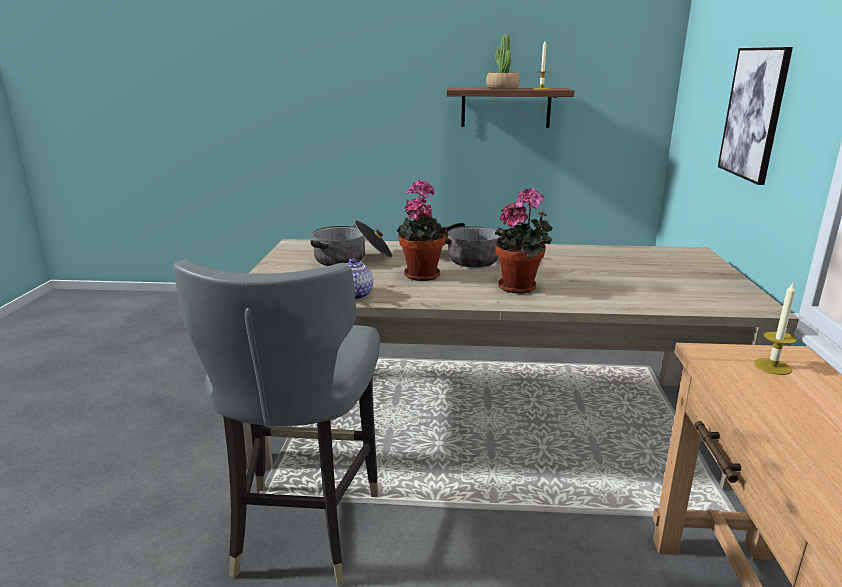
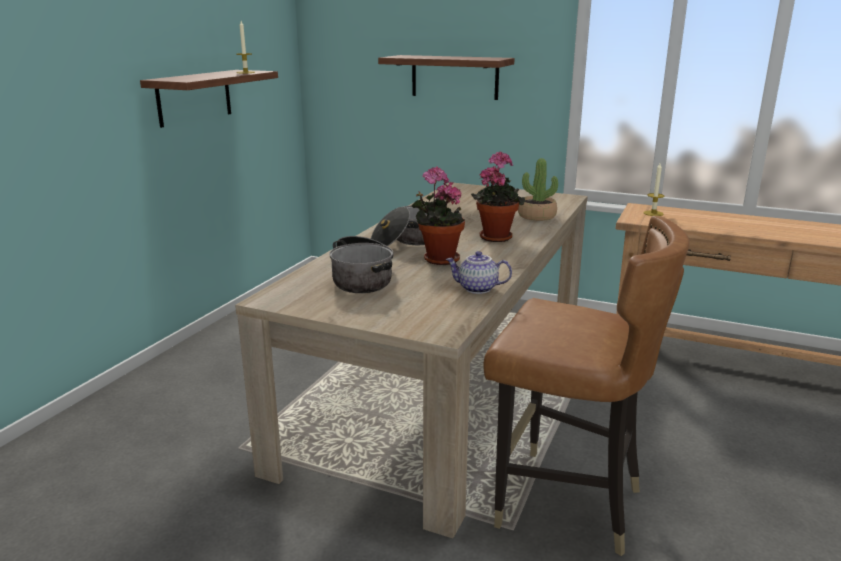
camera: 70 degrees left, 0 degrees up
grey chair [173,259,380,586] -> brown chair [483,216,690,556]
potted plant [486,34,520,89] -> potted plant moved to [518,158,558,221]
picture [718,47,793,185] -> shelf [378,55,515,100]

